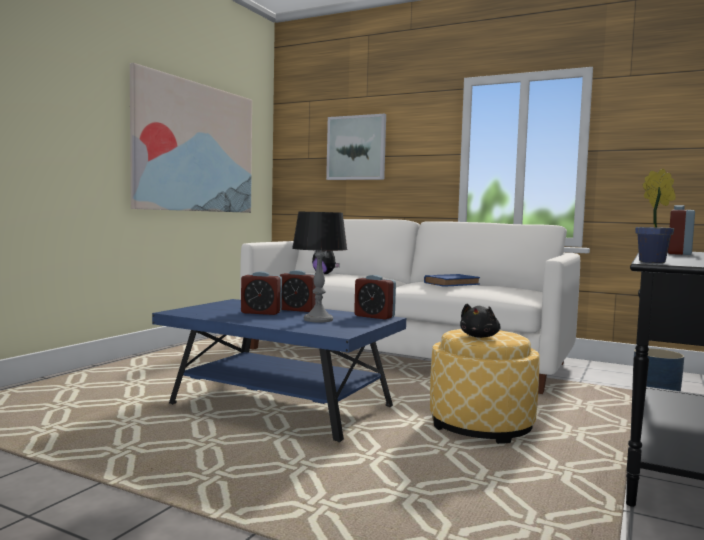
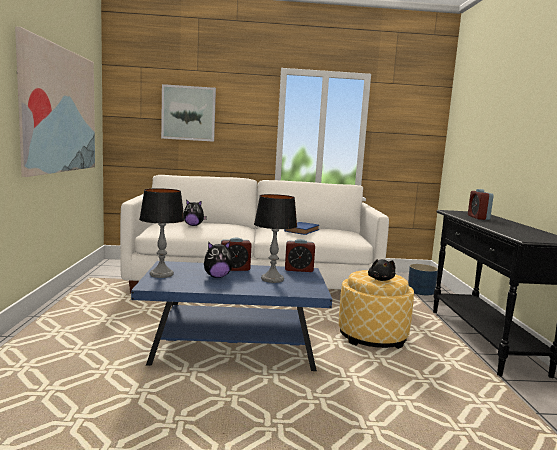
camera: 30 degrees left, 5 degrees up
alarm clock [241,271,282,315] -> plush toy [204,242,233,278]
potted plant [635,169,676,263] -> none
none -> table lamp [139,188,185,278]

